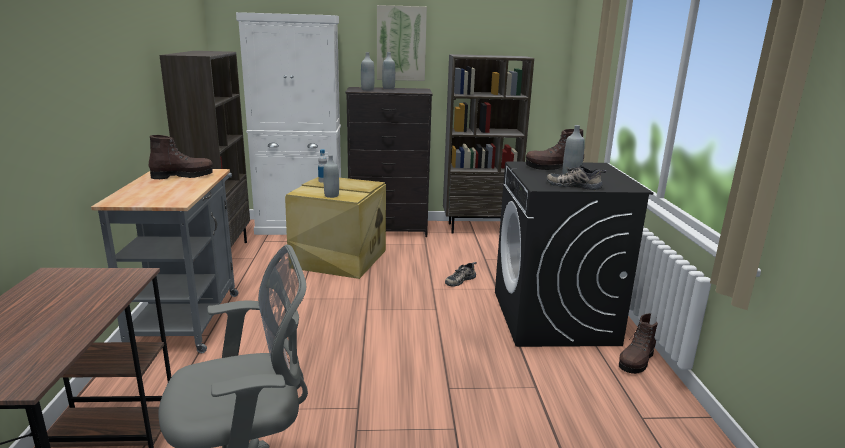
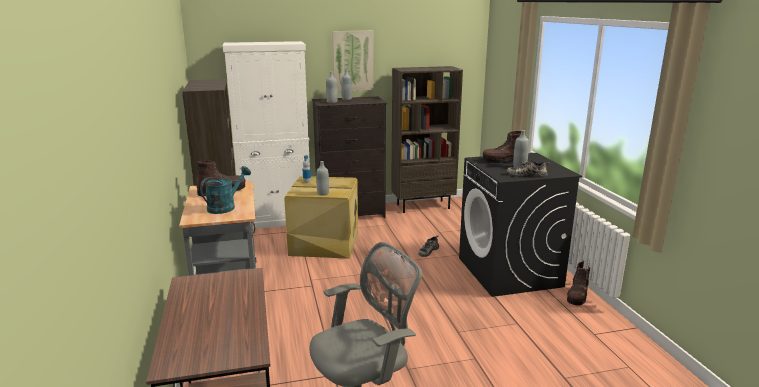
camera: 10 degrees left, 0 degrees up
none -> turquoise watering can [200,166,251,214]

